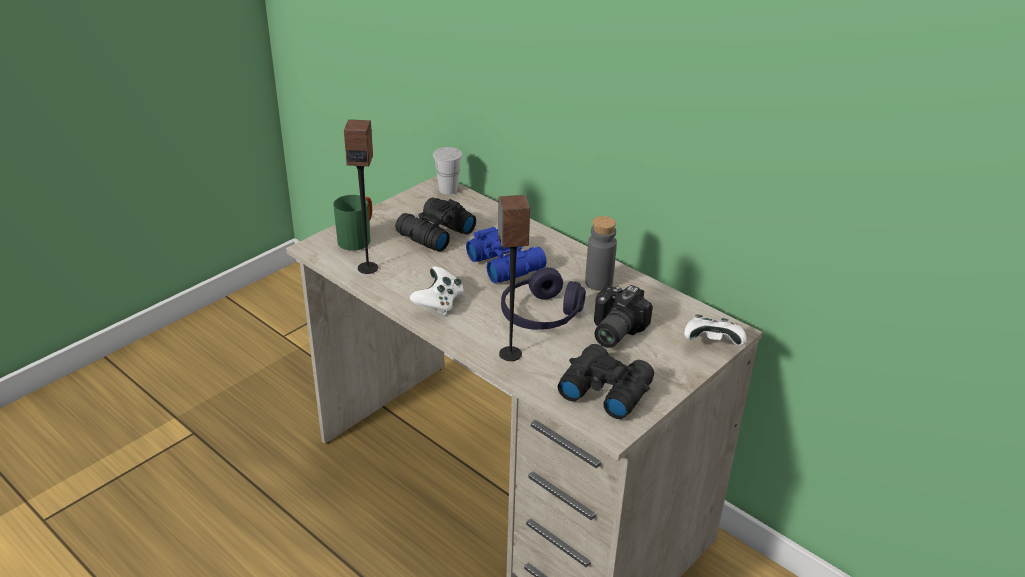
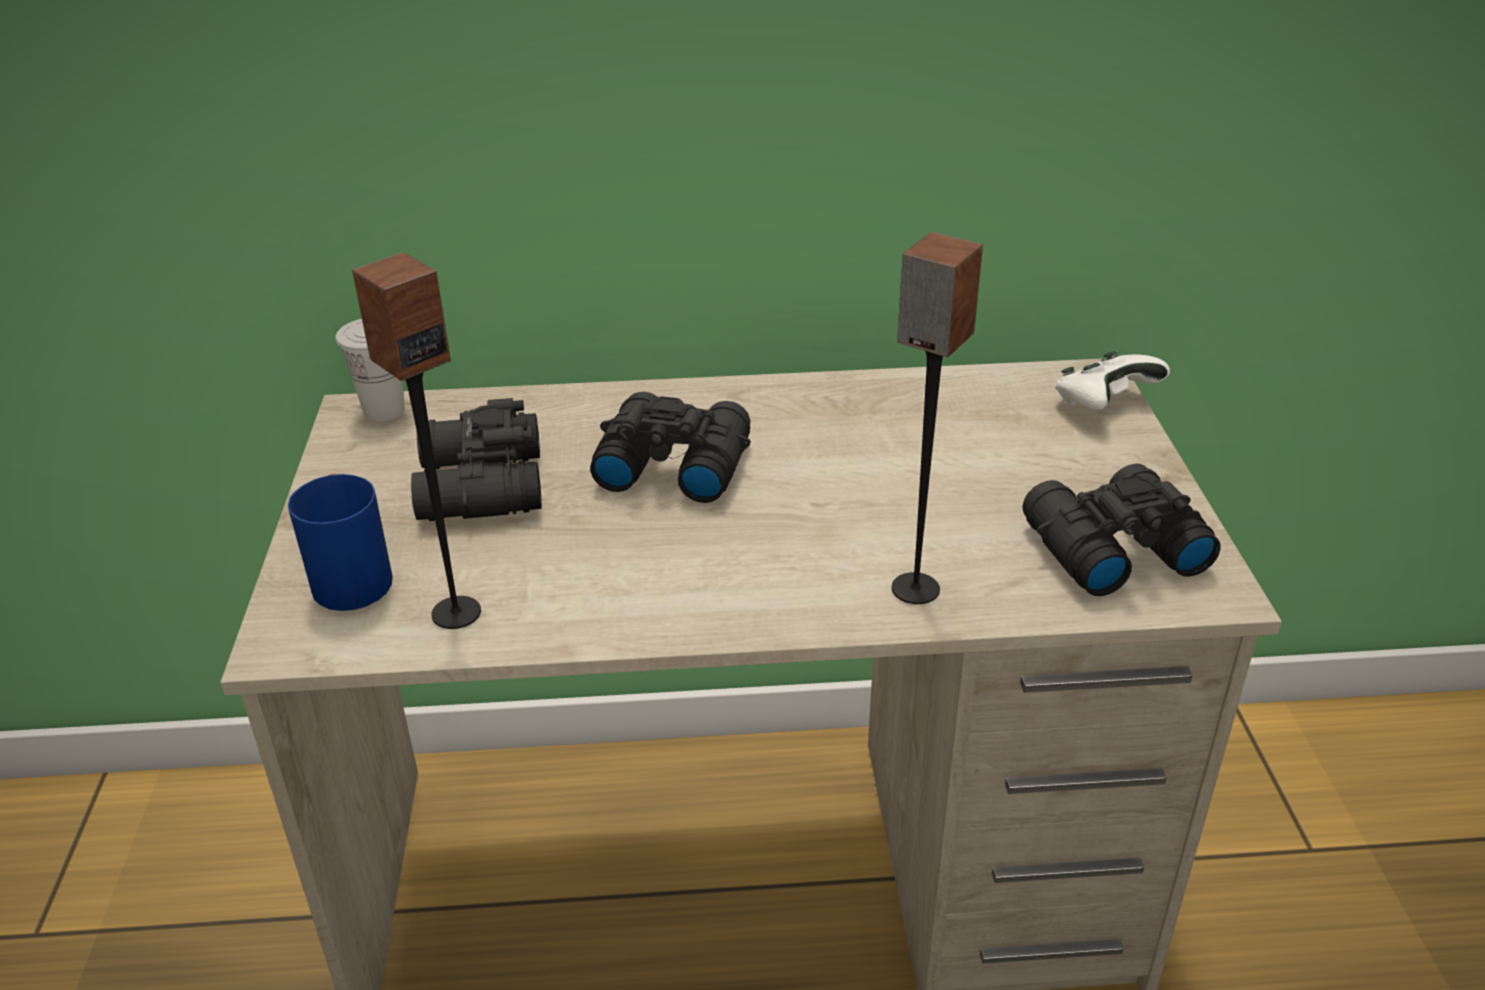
camera: 45 degrees left, 0 degrees up
green mug [333,195,372,251] -> blue mug [288,474,393,611]
white game controller [410,266,464,315] -> none
blue binoculars [466,227,547,283] -> black binoculars [590,392,751,503]
purple headphones [501,267,586,330] -> none
grey bottle [585,216,617,291] -> none
camera [594,285,653,348] -> none

